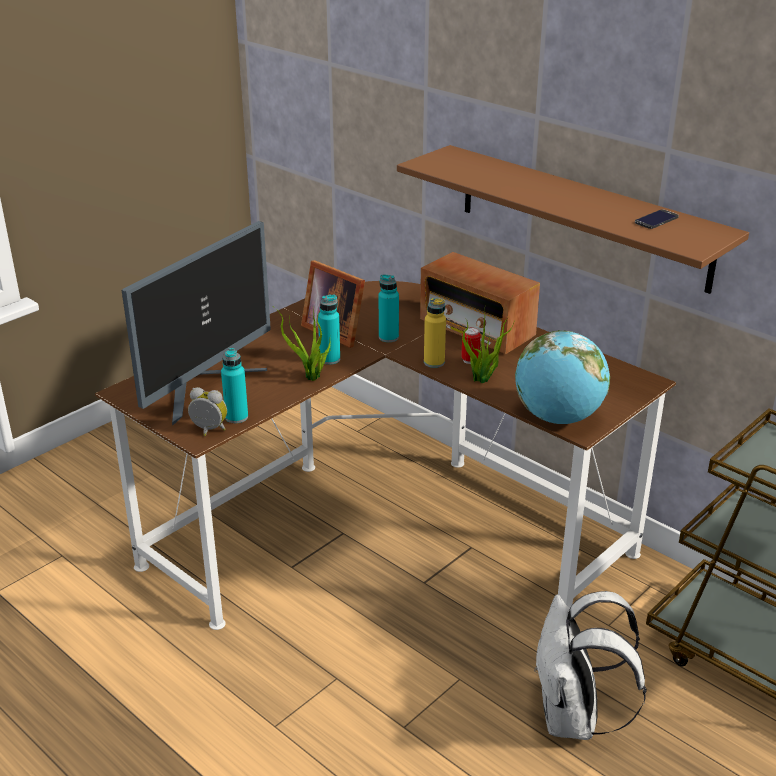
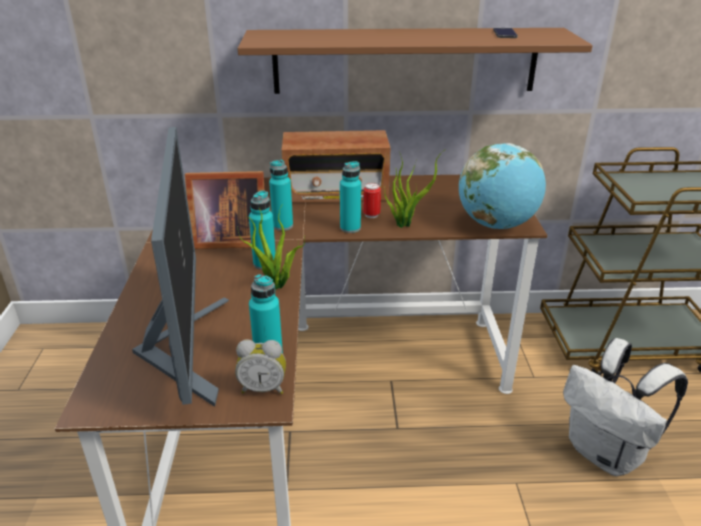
camera: 45 degrees left, 0 degrees up
alarm clock [188,387,227,436] -> alarm clock turned 150 degrees counterclockwise [235,339,286,394]
yellow bottle [424,298,446,368] -> turquoise bottle [340,161,361,233]

